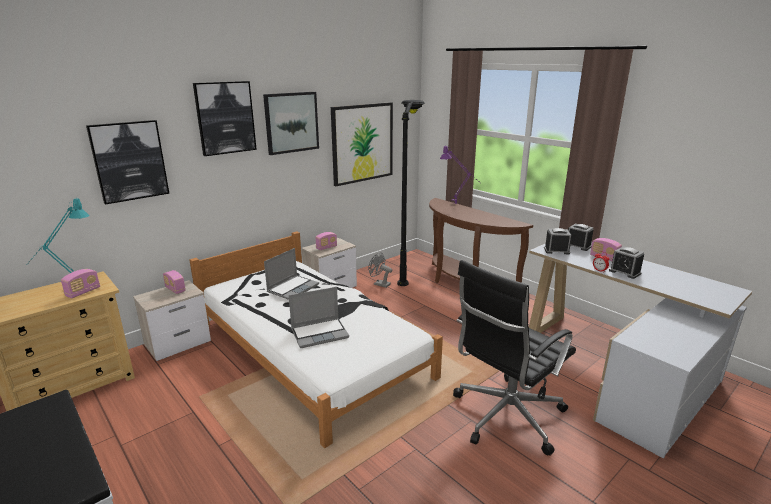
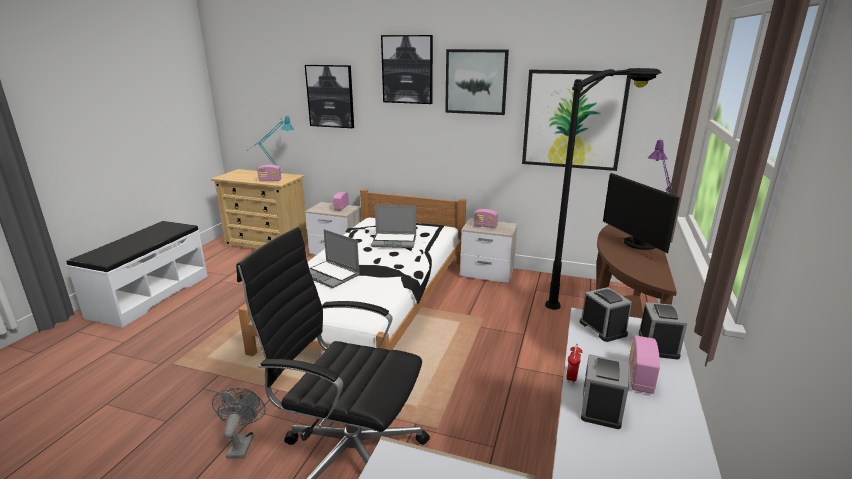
camera: 60 degrees right, 0 degrees up
grey fan [368,253,392,288] -> grey fan moved to [212,388,266,459]
none -> monitor [603,173,680,253]

